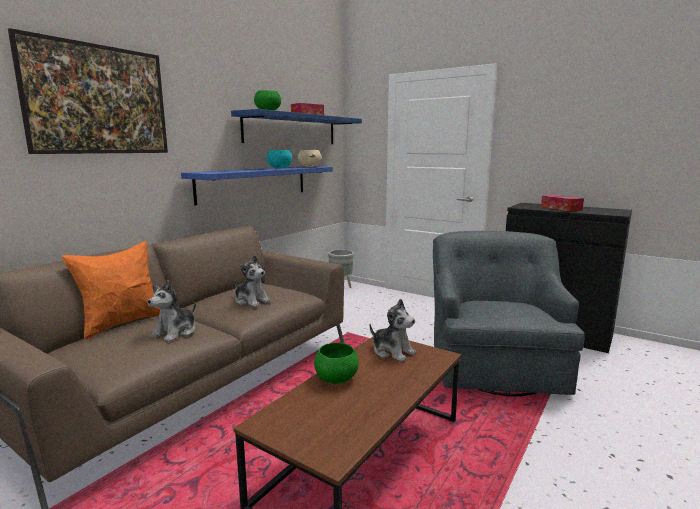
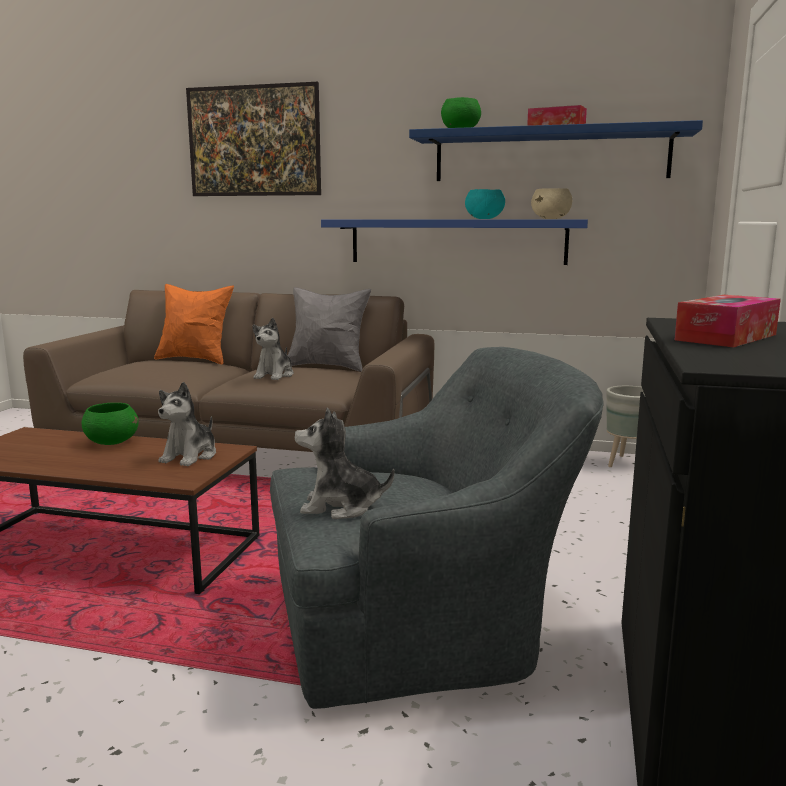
camera: 70 degrees right, 0 degrees up
plush toy [148,280,196,342] -> plush toy moved to [295,408,395,519]
none -> grey pillow [288,287,371,372]

